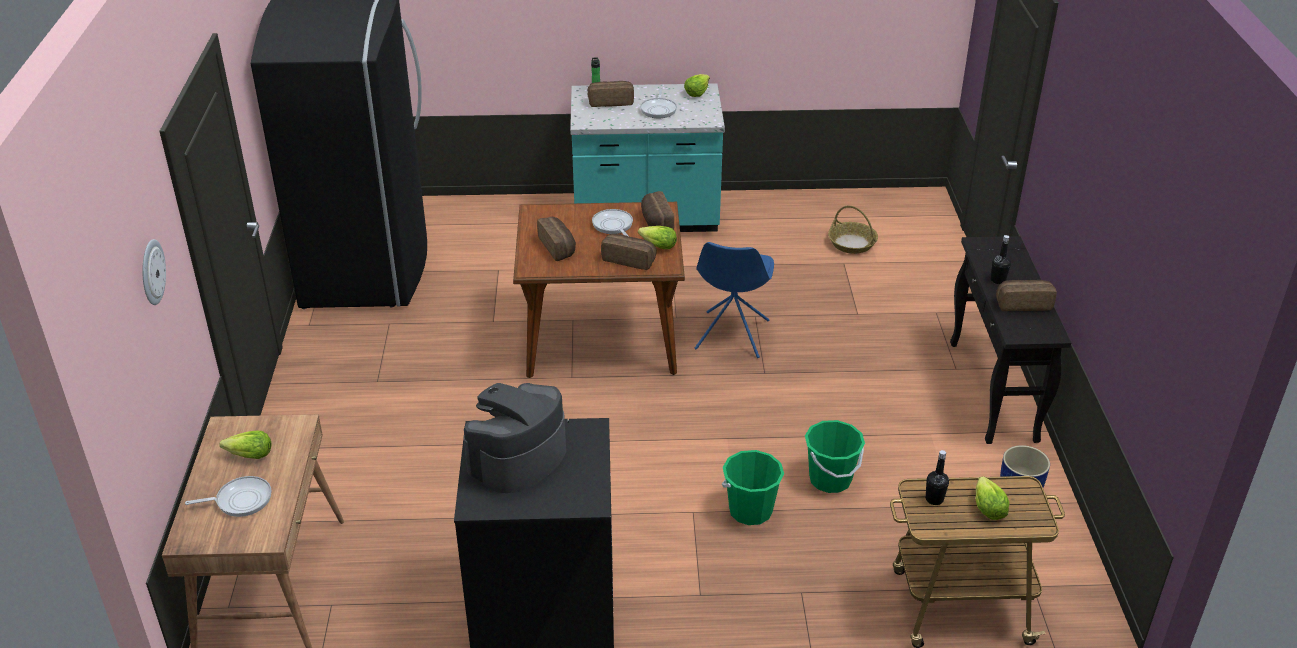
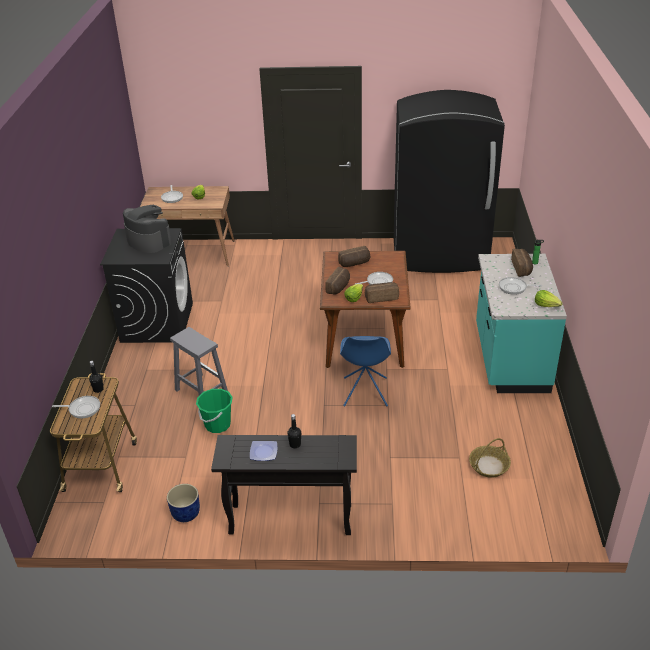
camera: 95 degrees right, 0 degrees up
wall clock [142,239,166,305] -> none
blue chair [695,242,774,358] -> blue chair turned 105 degrees counterclockwise [340,336,391,407]
green bucket [722,450,784,525] -> grey stool [170,327,228,395]
lettuce [975,476,1010,520] -> frying pan [52,396,100,418]
bread [996,280,1057,311] -> plate [250,441,278,461]

